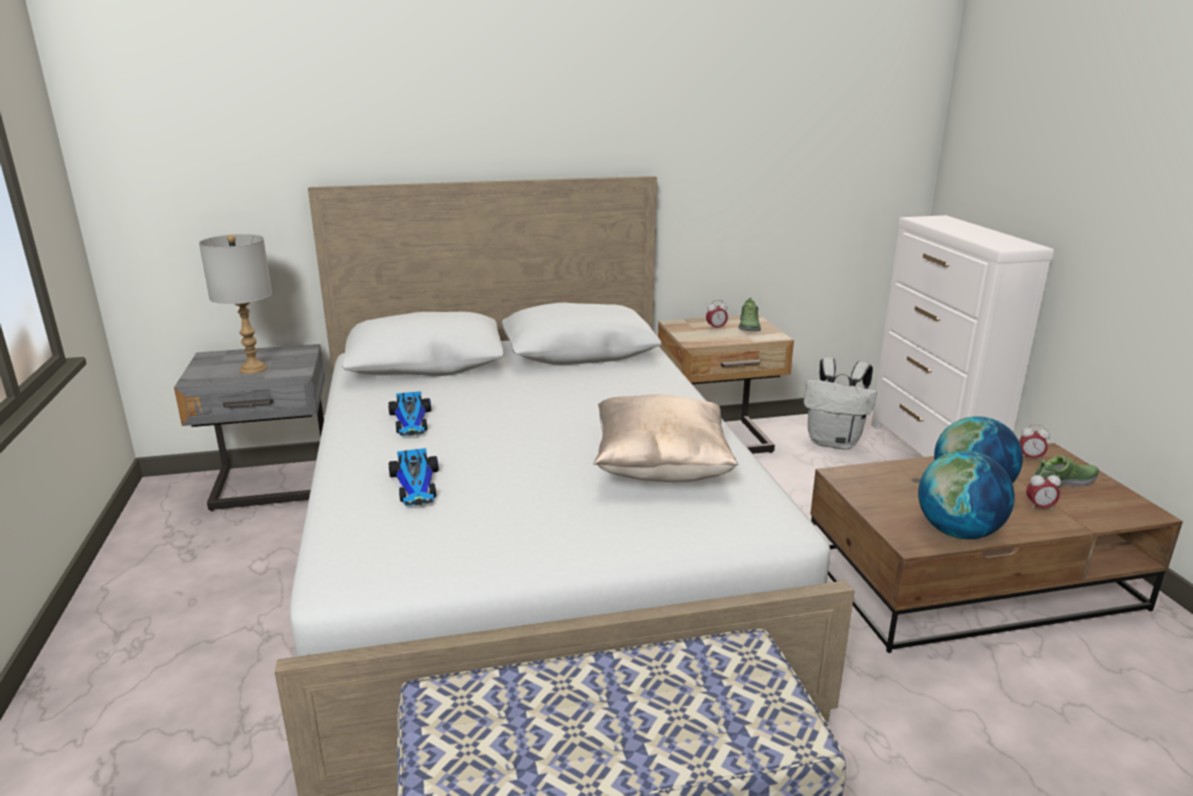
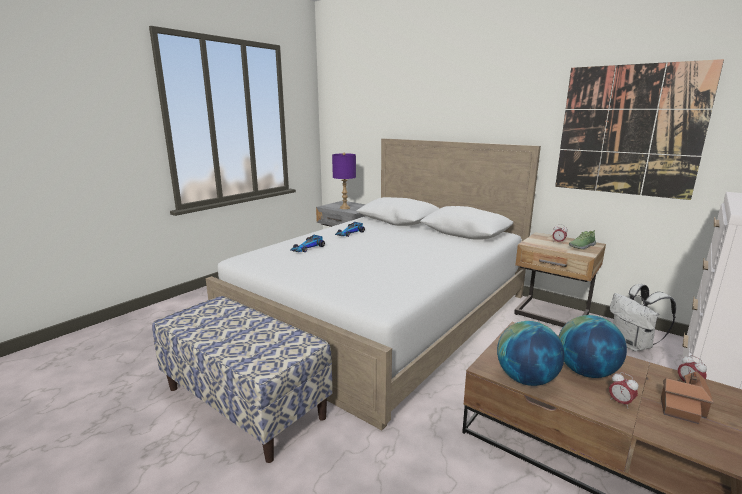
camera: 50 degrees right, 5 degrees down
grey table lamp [199,234,272,374] -> purple table lamp [332,152,356,209]
beige pillow [593,395,738,482] -> none
shoe [1033,455,1099,487] -> toy house [661,371,714,424]
none -> picture [555,59,724,200]

